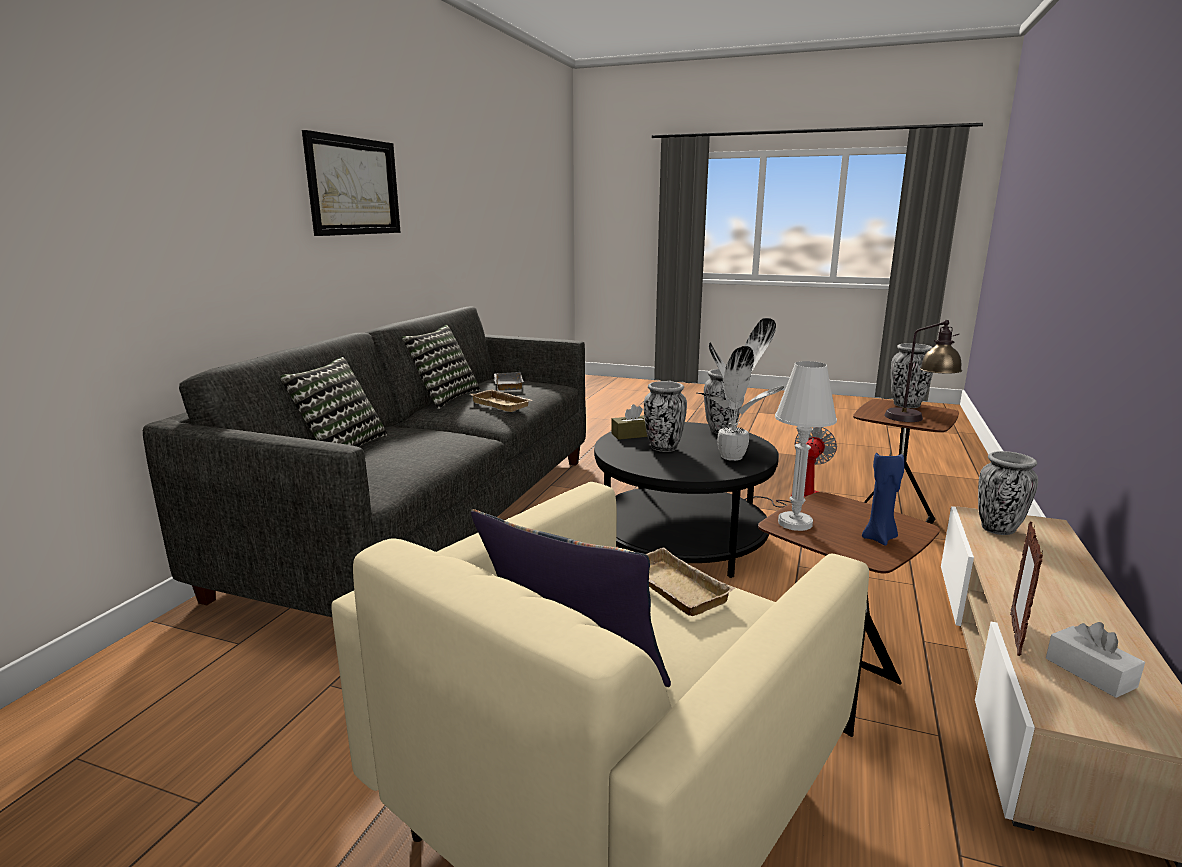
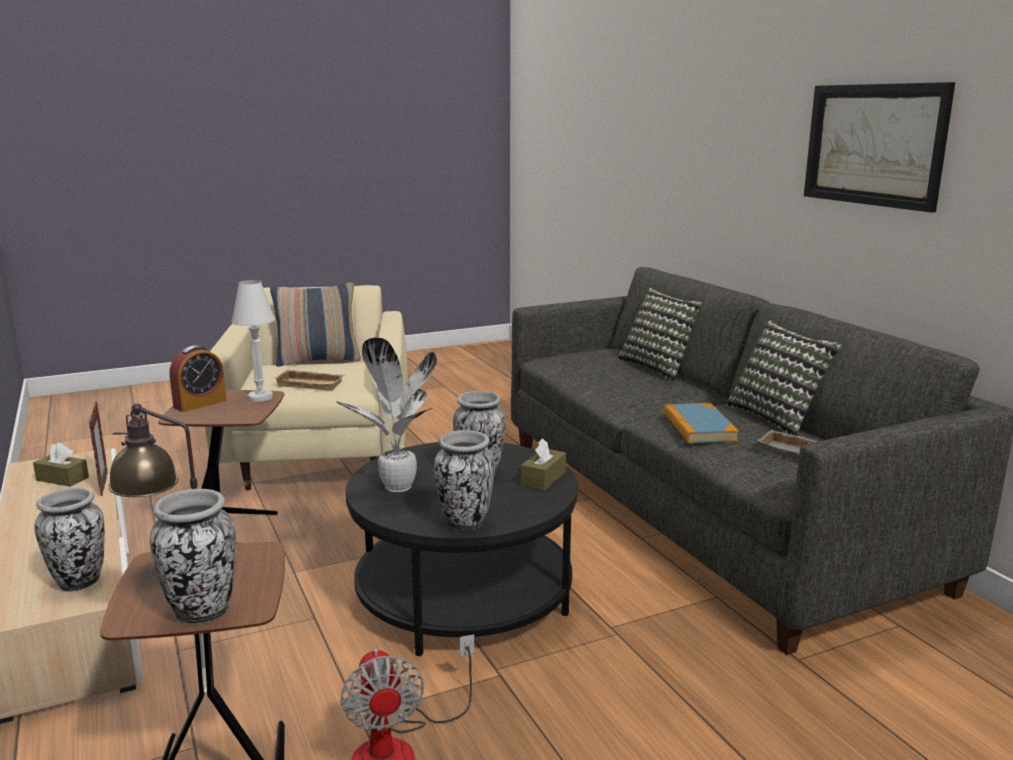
camera: 135 degrees right, 0 degrees up
beige tray [470,389,532,412] -> book [664,403,739,443]
blue candle [862,451,905,546] -> alarm clock [170,345,227,412]
white tissue box [1046,622,1145,698] -> brown tissue box [33,443,89,487]

